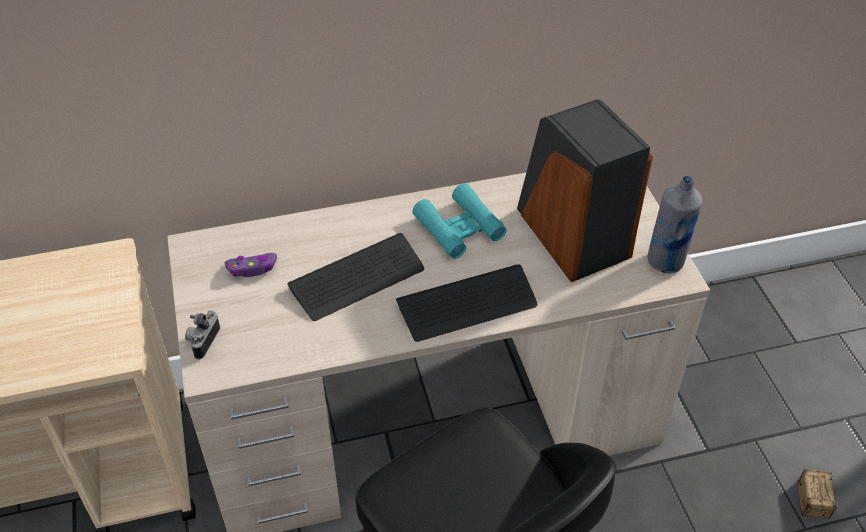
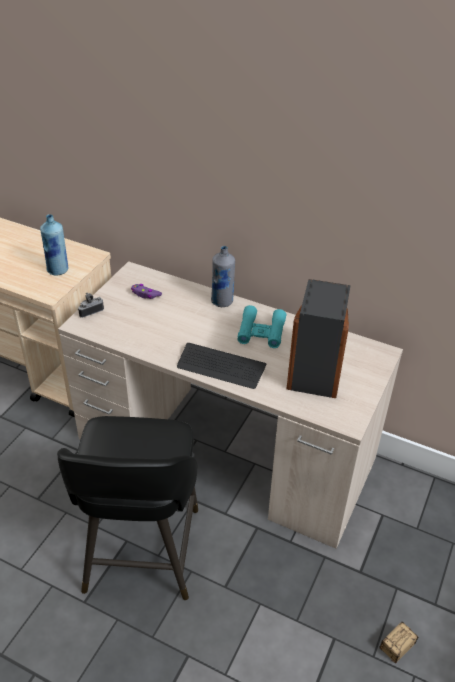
camera: 40 degrees right, 5 degrees down
keyboard [287,233,424,321] -> none
grey bottle [648,176,703,273] -> grey bottle moved to [211,246,235,307]
none -> blue bottle [40,214,68,276]

